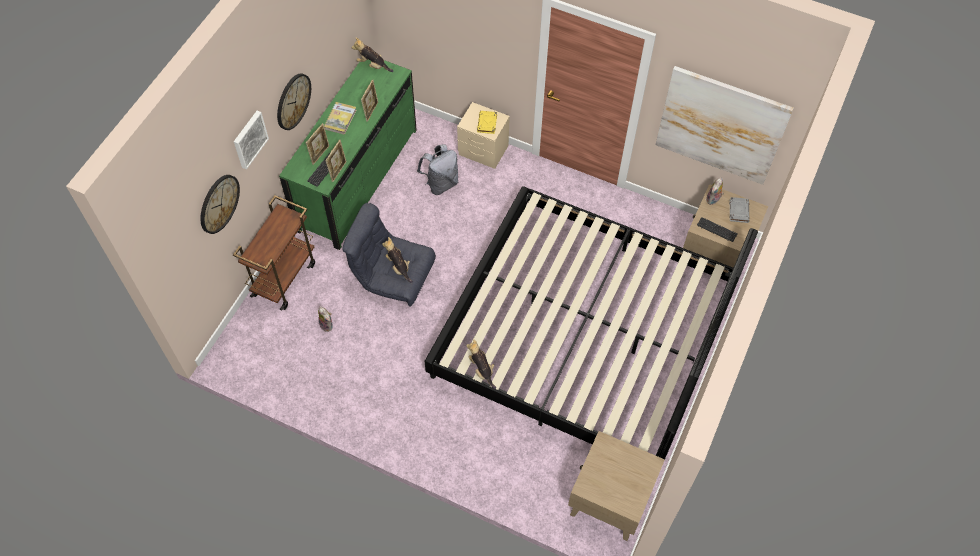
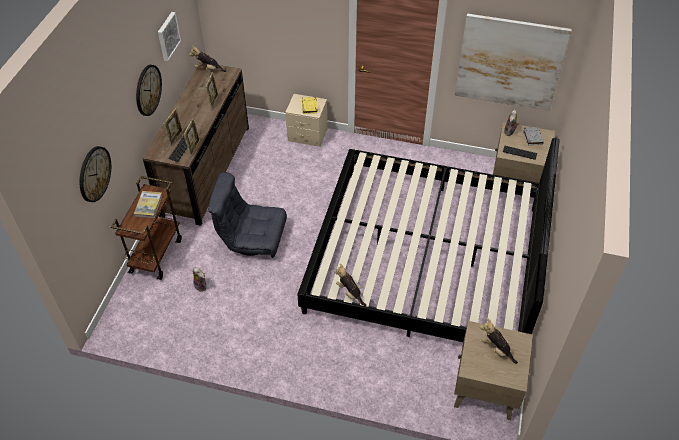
camera: 10 degrees left, 10 degrees down
picture [234,111,269,170] -> picture moved to [158,12,181,61]
green dresser [279,60,417,250] -> brown dresser [142,64,249,226]
book [324,102,356,135] -> book moved to [134,191,163,218]
plush toy [382,237,413,283] -> plush toy moved to [480,319,518,364]
grey backpack [417,144,458,195] -> none

